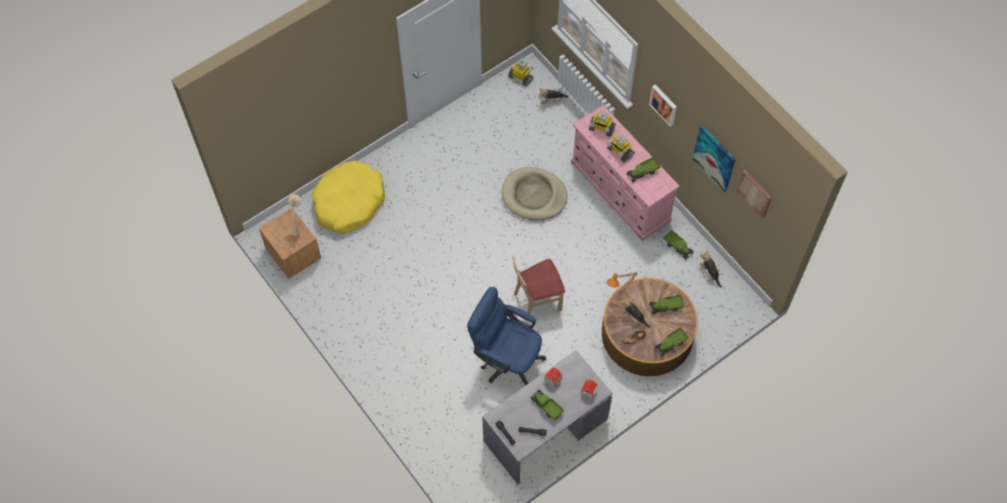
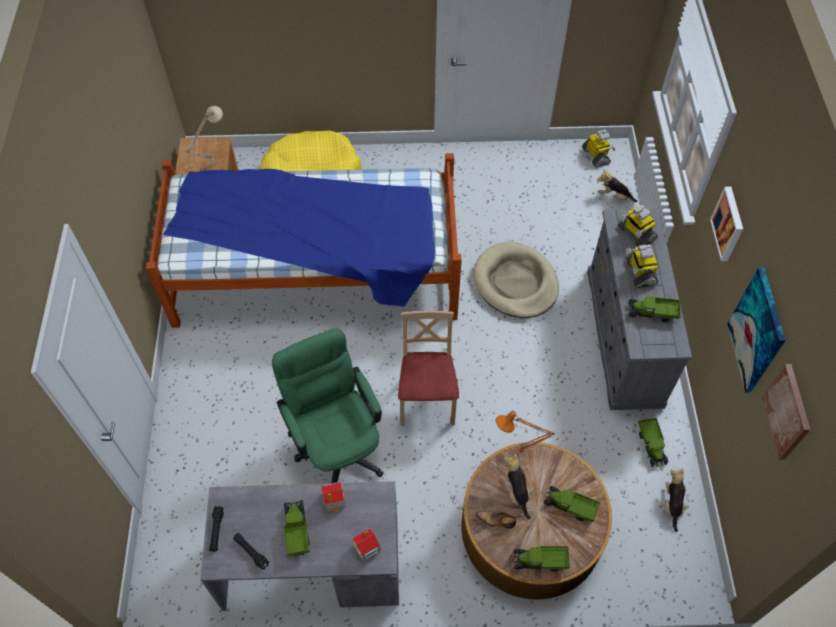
camera: 35 degrees right, 5 degrees down
blue office chair [467,287,546,386] -> green office chair [272,328,384,483]
beige chair [512,256,565,321] -> beige chair turned 75 degrees clockwise [398,310,459,426]
pink dresser [571,105,680,241] -> grey dresser [587,209,692,410]
none -> bed [146,153,461,328]

